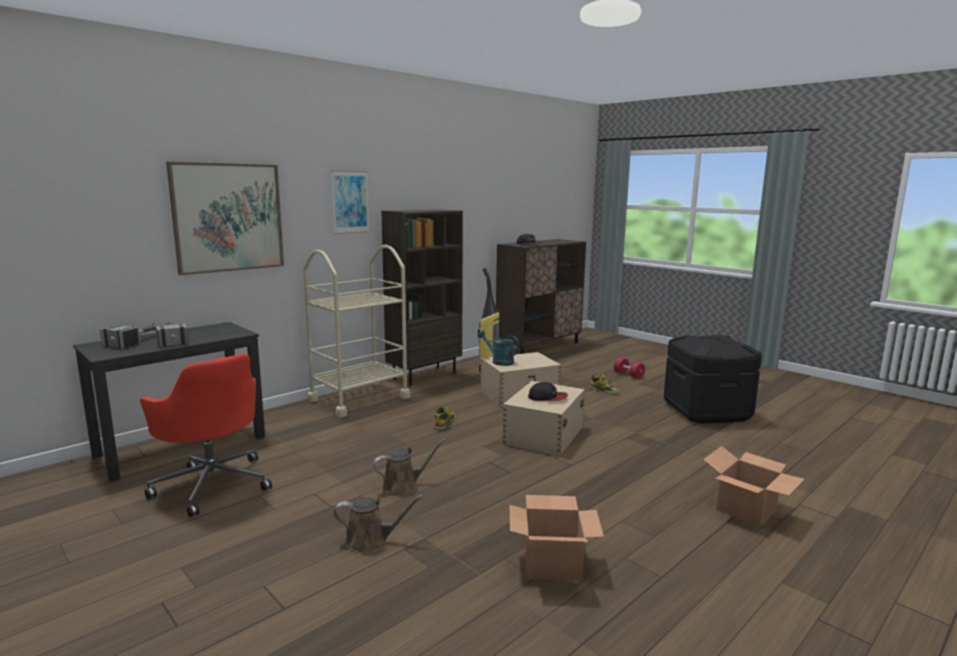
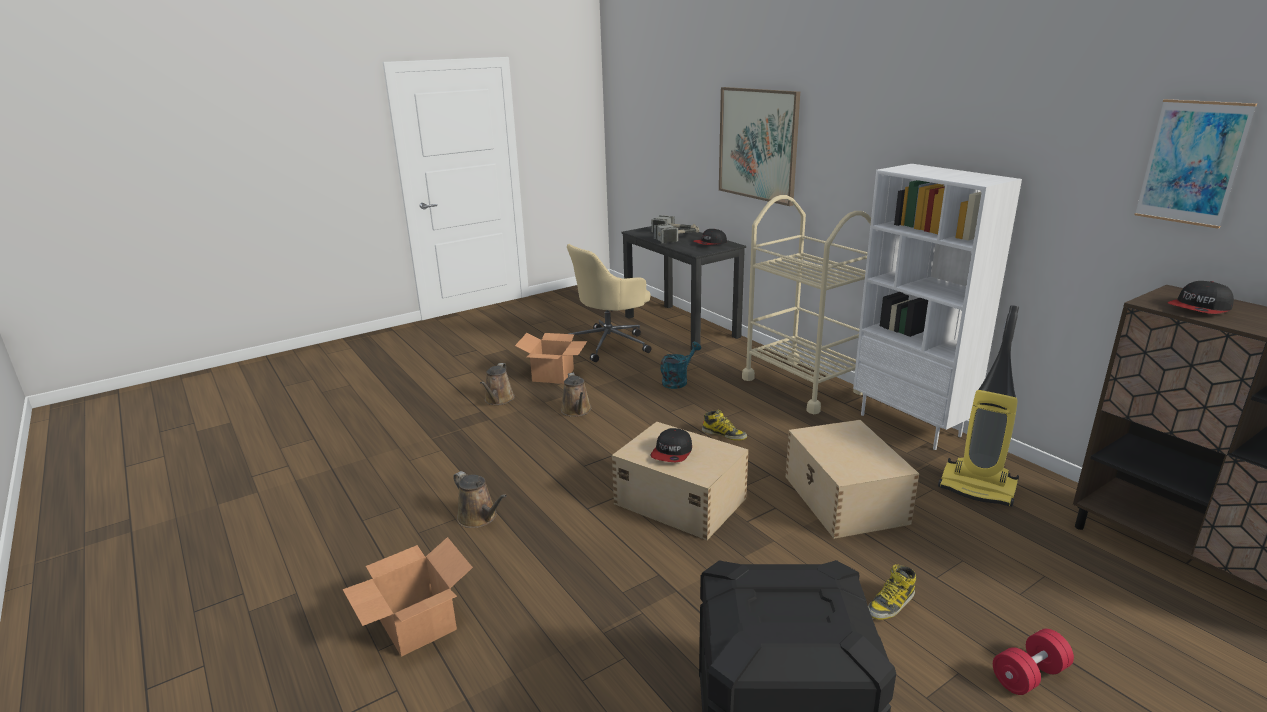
camera: 100 degrees right, 10 degrees up
red office chair [140,353,272,517] -> beige office chair [567,244,651,362]
picture [331,170,369,234] -> picture moved to [1135,99,1257,229]
brown bookcase [381,209,463,386] -> white bookcase [853,164,1022,450]
turquoise watering can [477,330,519,366] -> turquoise watering can moved to [660,342,701,389]
cardboard box [509,495,604,581] -> cardboard box moved to [515,333,587,384]
none -> brown watering can [453,471,507,528]
none -> cap [694,229,727,245]

